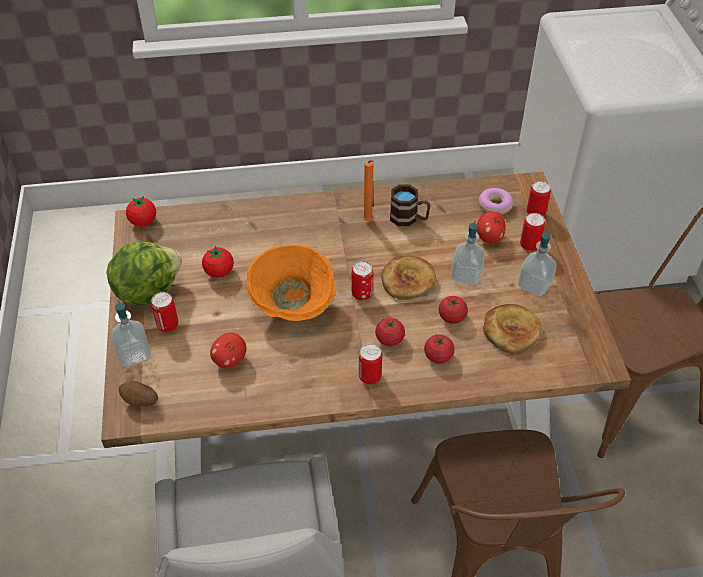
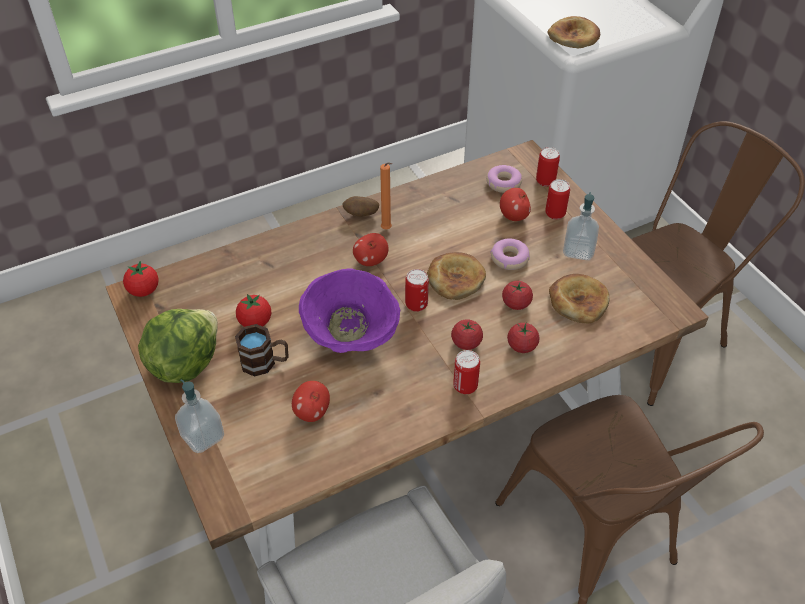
camera: 20 degrees left, 0 degrees up
potato [119,381,158,406] -> potato moved to [343,196,379,217]
can [151,292,178,332] -> none
orange bowl [246,245,336,321] -> purple bowl [299,268,400,353]
brown mug [390,184,430,226] -> brown mug moved to [235,324,288,376]
soap dispenser [451,221,485,285] -> donut [490,238,530,270]
none -> apple [353,233,388,266]
none -> bread [547,16,600,48]

